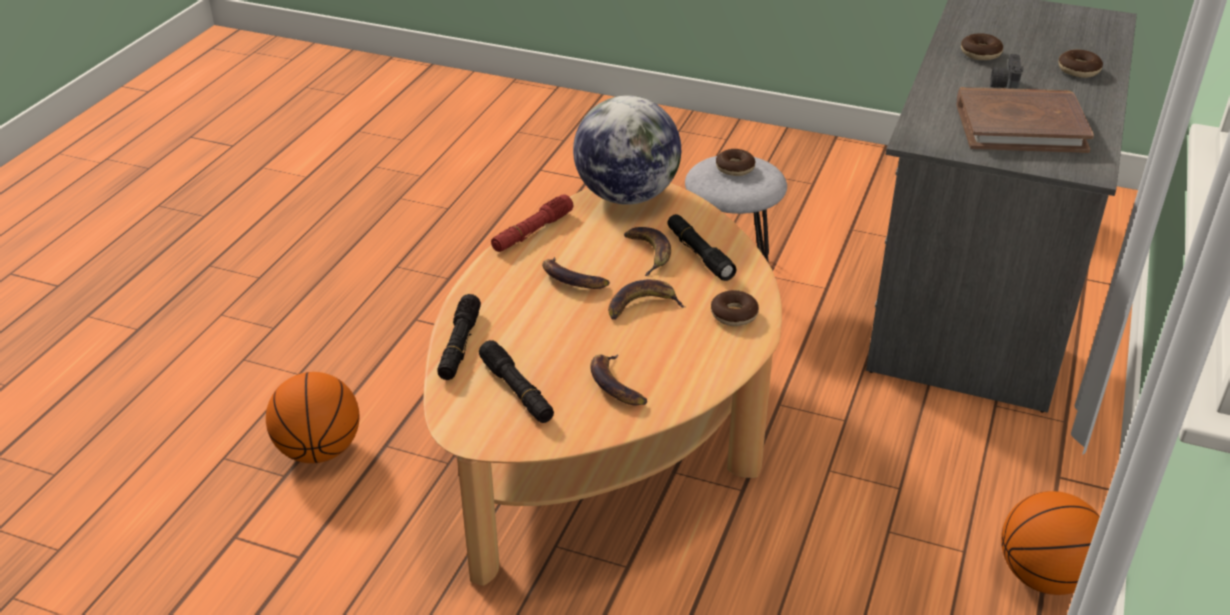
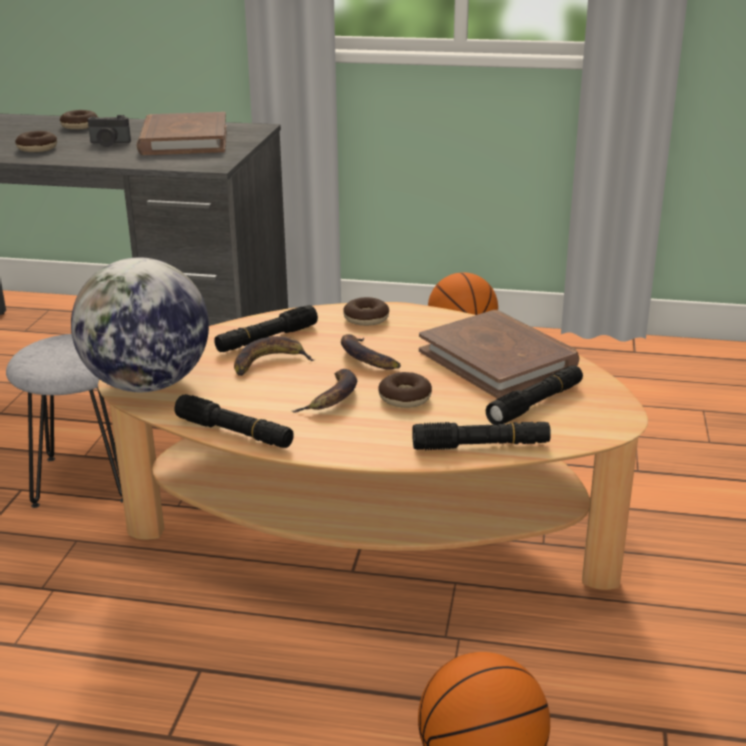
camera: 100 degrees left, 10 degrees down
red flashlight [491,194,573,252] -> black flashlight [174,394,294,448]
banana [590,354,647,405] -> brown book [419,310,579,399]
donut [716,149,755,176] -> donut moved to [378,372,432,408]

